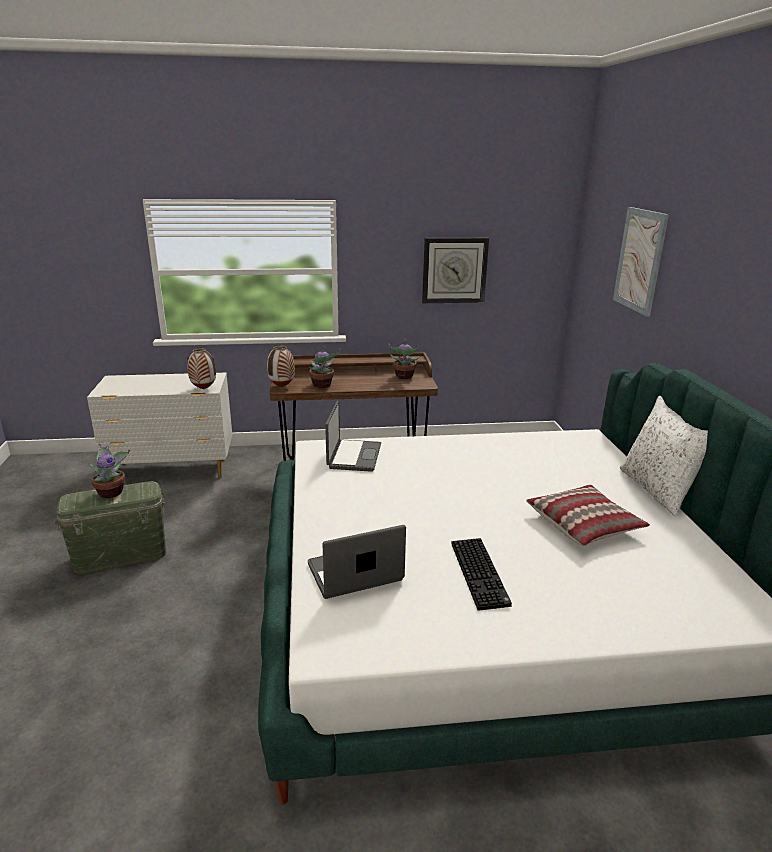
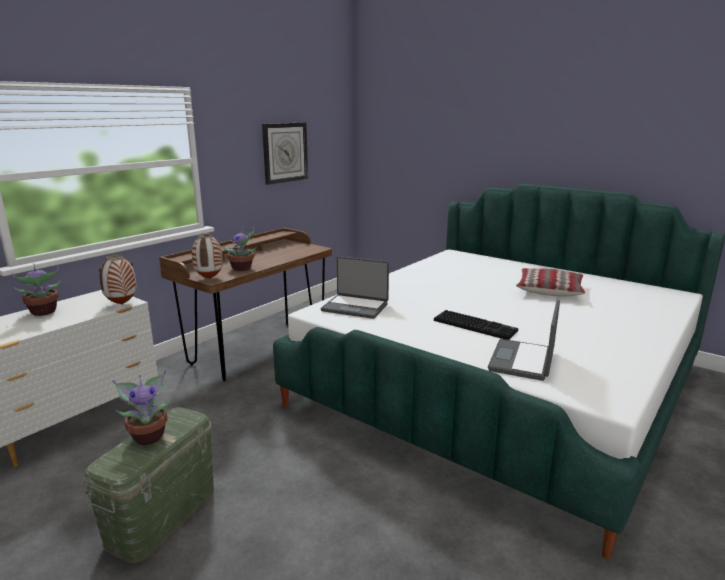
camera: 45 degrees left, 5 degrees down
laptop [325,401,381,472] -> laptop turned 150 degrees clockwise [321,256,389,319]
potted plant [388,339,420,379] -> potted plant moved to [12,264,61,316]
keyboard [452,538,512,611] -> keyboard moved to [434,310,518,340]
picture [613,207,669,317] -> none
white pillow [620,396,708,516] -> none

